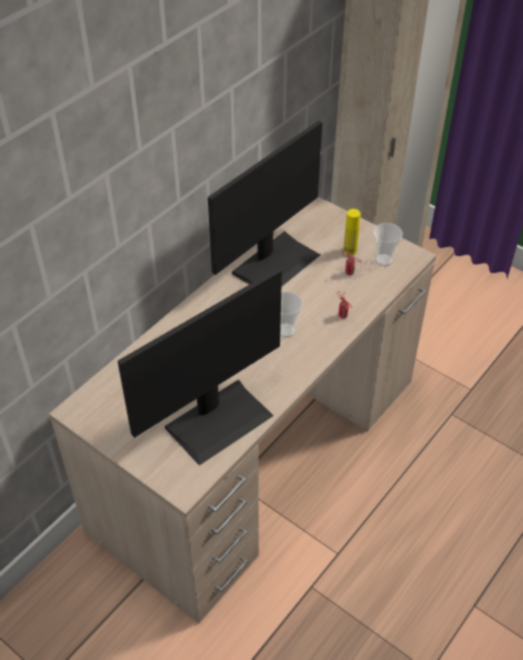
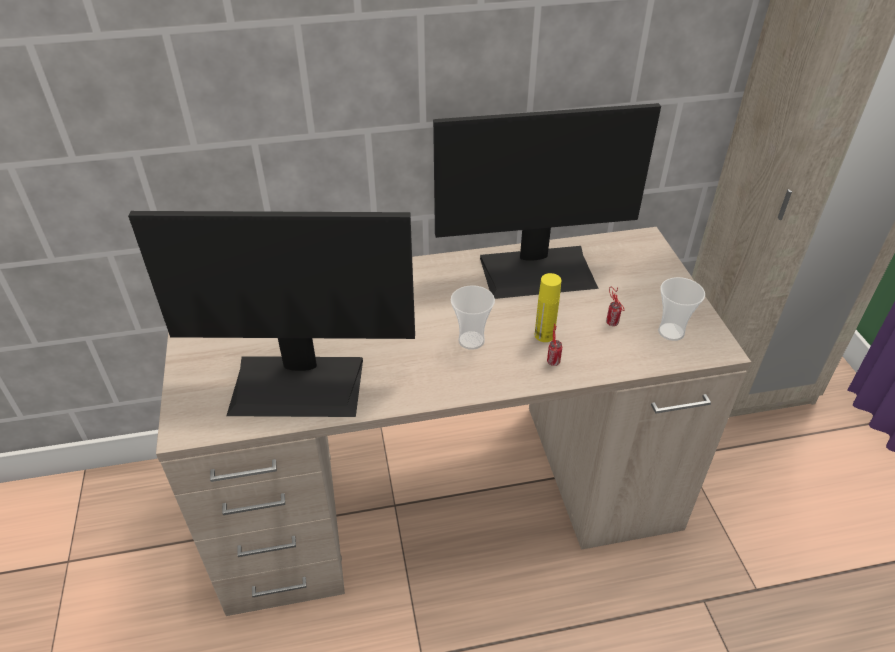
camera: 40 degrees right, 5 degrees down
yellow bottle [343,209,361,255] -> yellow bottle moved to [535,273,561,342]

